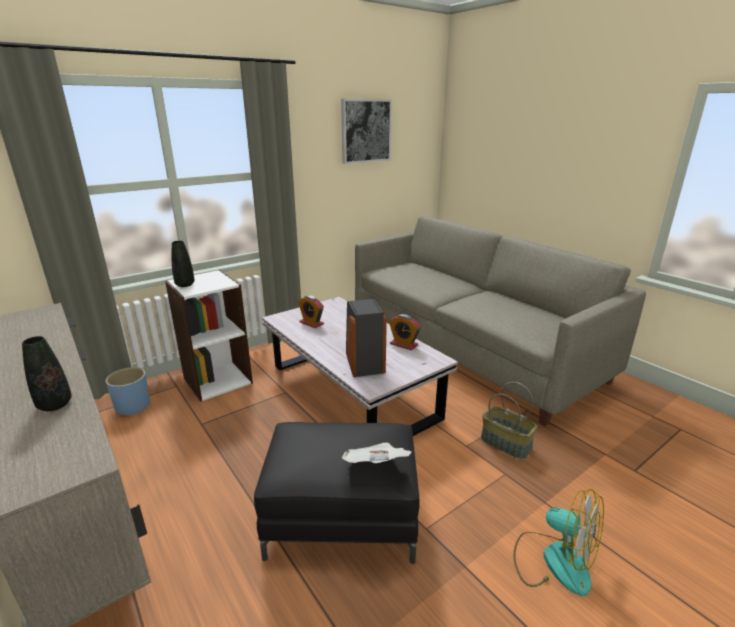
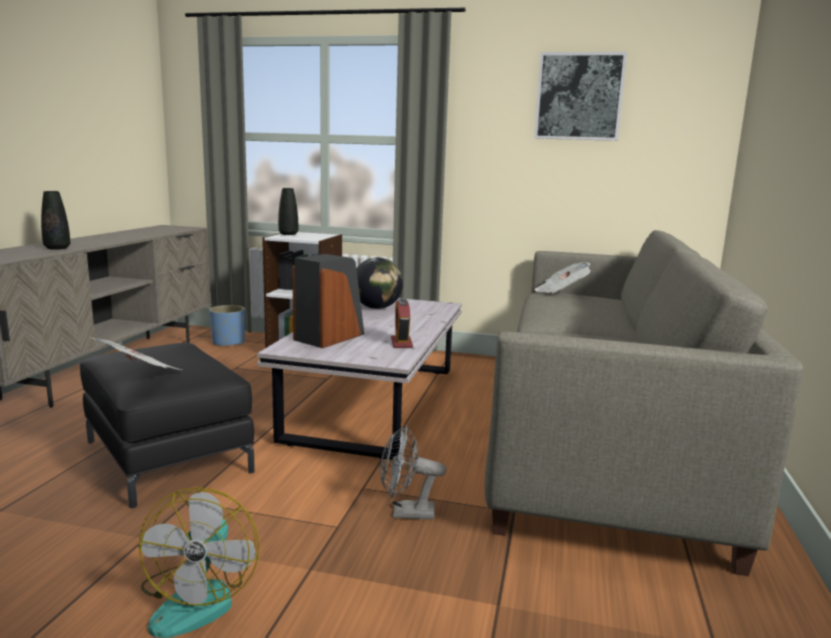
camera: 50 degrees right, 10 degrees down
alarm clock [298,295,324,328] -> globe [356,257,403,309]
basket [481,382,538,459] -> grey fan [380,425,446,520]
none -> newspaper [535,262,591,293]

